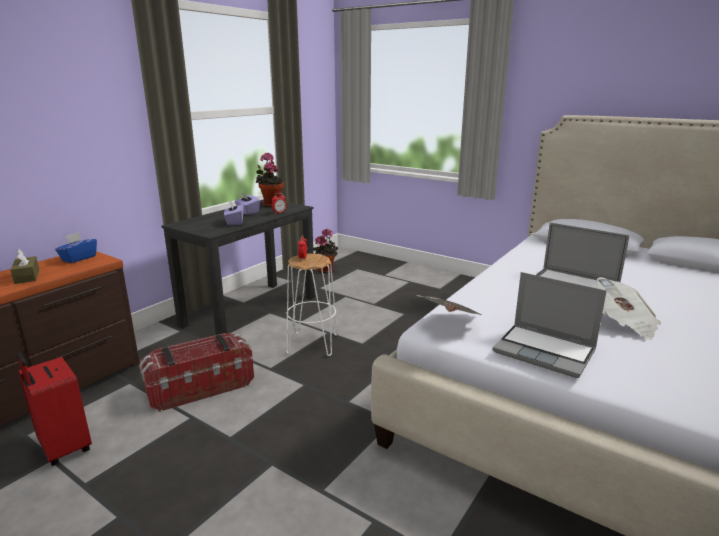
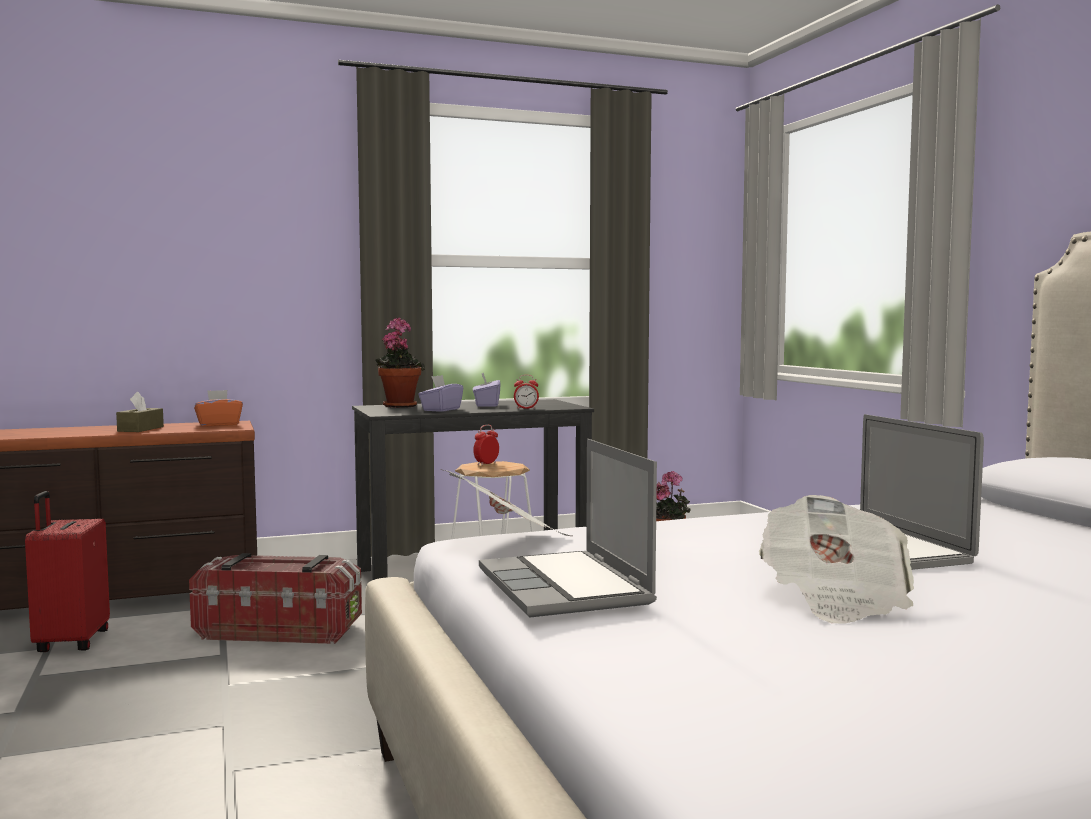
camera: 35 degrees right, 15 degrees down
blue tissue box [55,232,97,263] -> orange tissue box [194,390,243,426]
potted plant [256,152,284,207] -> potted plant moved to [375,318,425,408]

